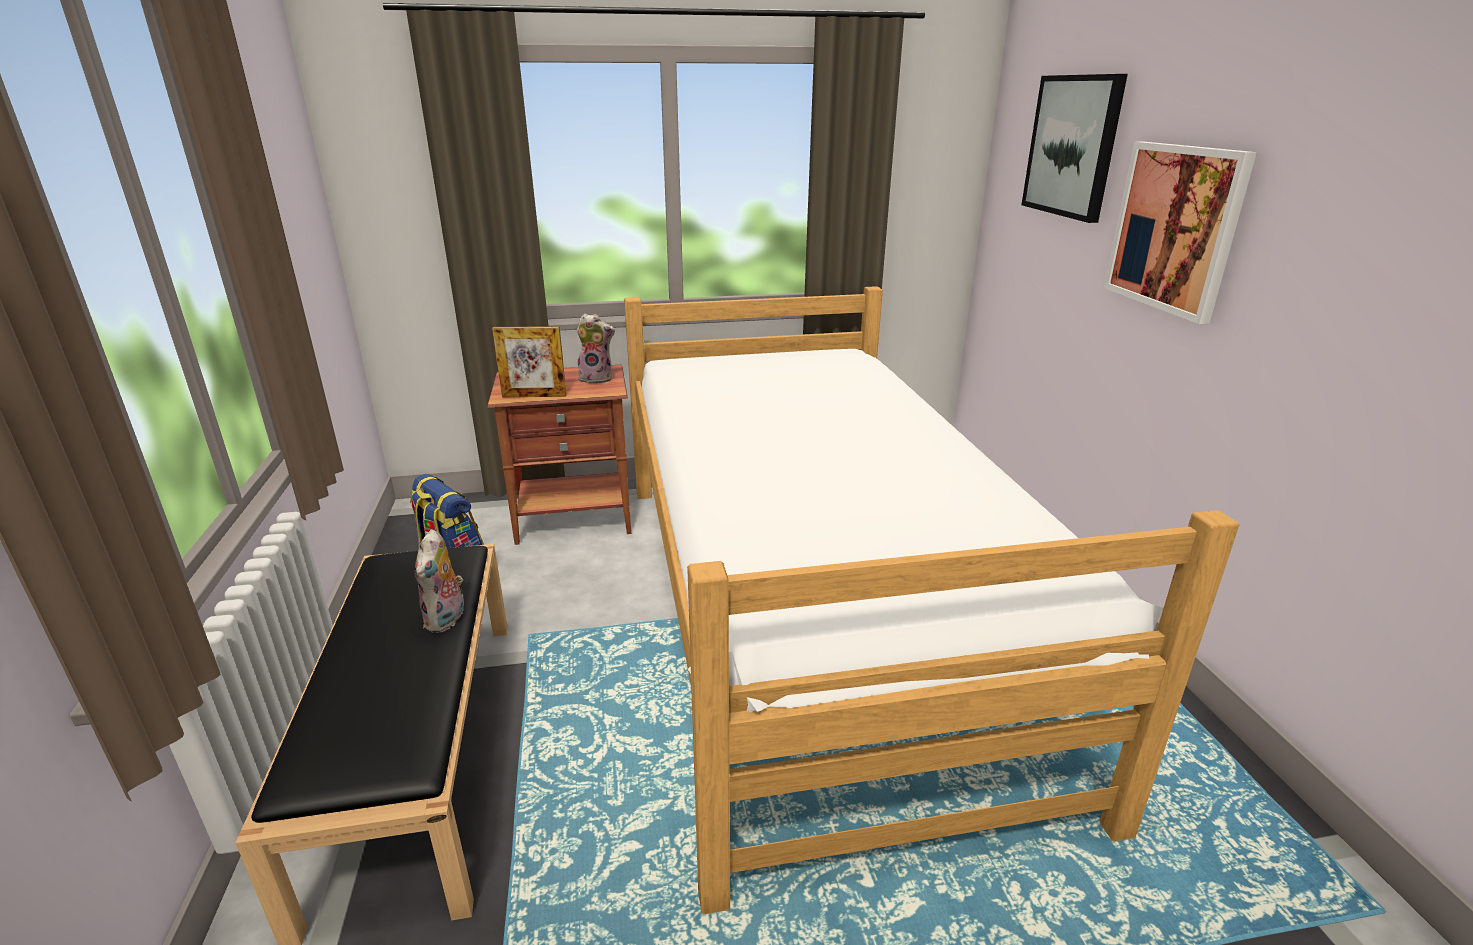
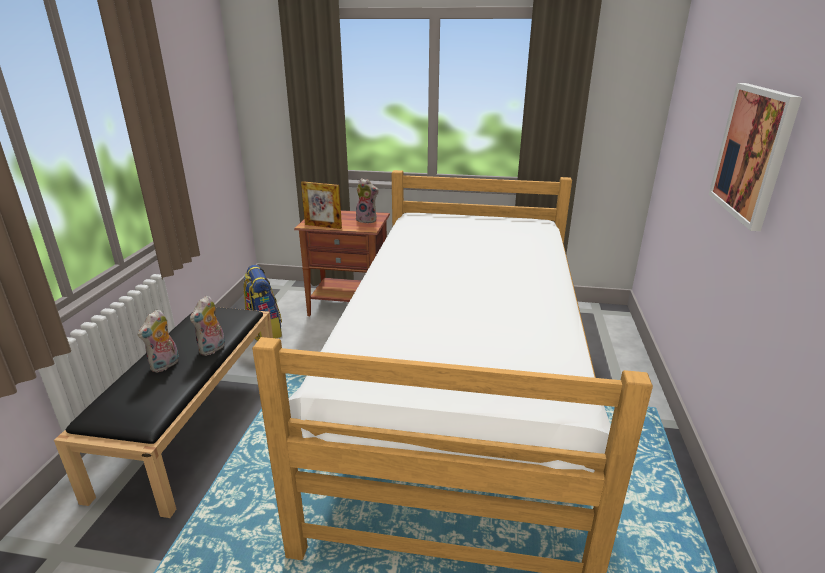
camera: 20 degrees right, 0 degrees up
picture [1022,74,1128,223] -> none
none -> plush toy [138,309,179,373]

